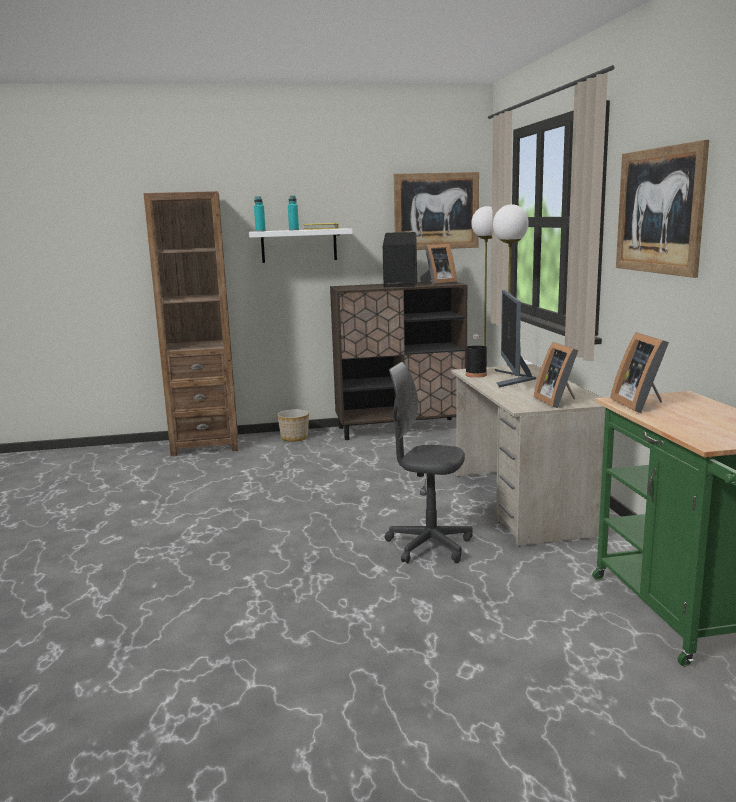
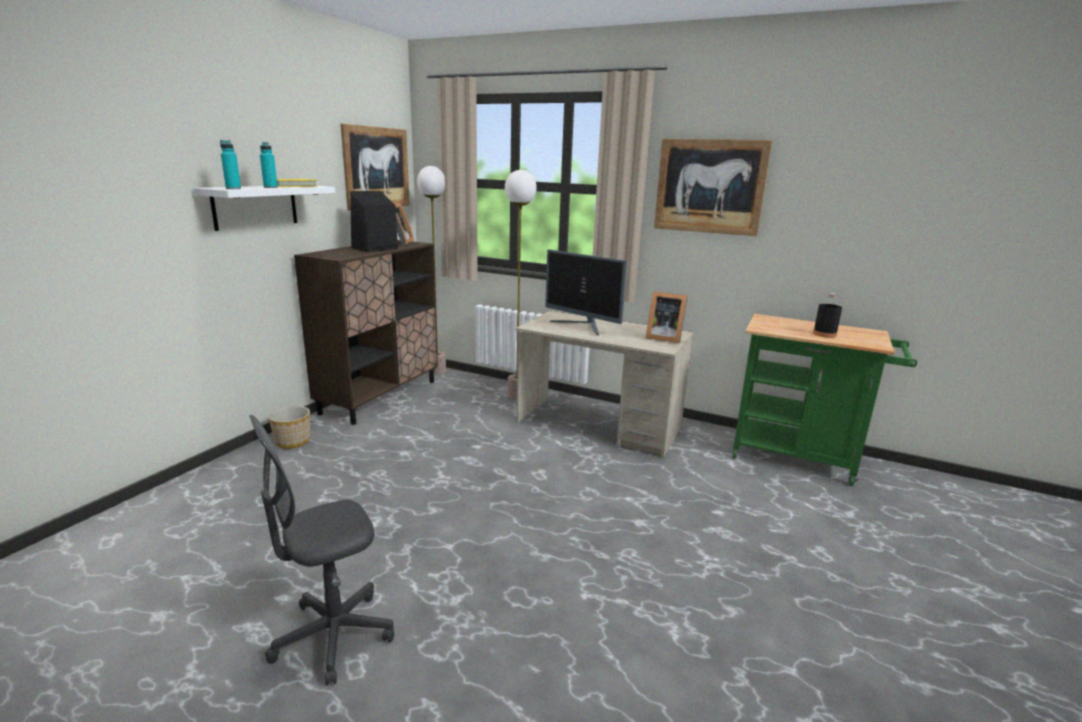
camera: 55 degrees left, 5 degrees up
brown bookcase [143,191,238,456] -> none
grey office chair [385,362,473,564] -> grey office chair moved to [249,415,394,686]
black bottle [466,335,487,378] -> black bottle moved to [813,293,842,338]
picture frame [610,332,669,413] -> none

